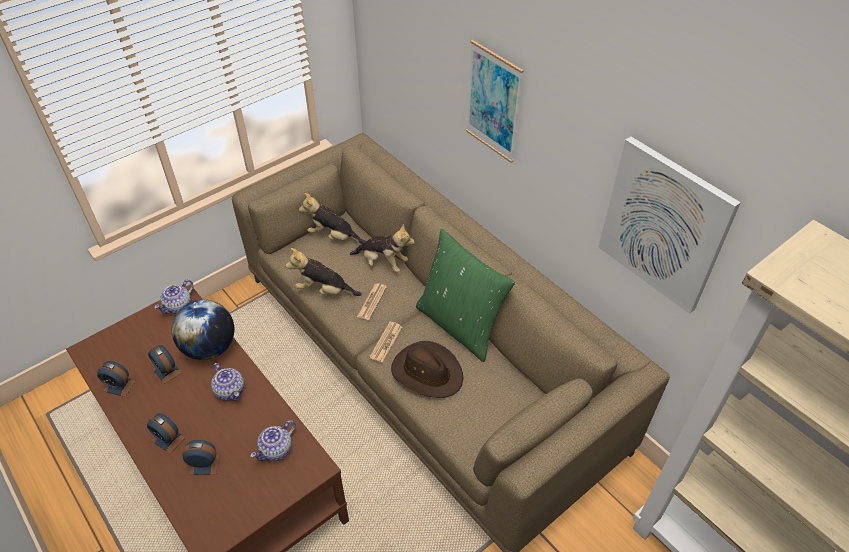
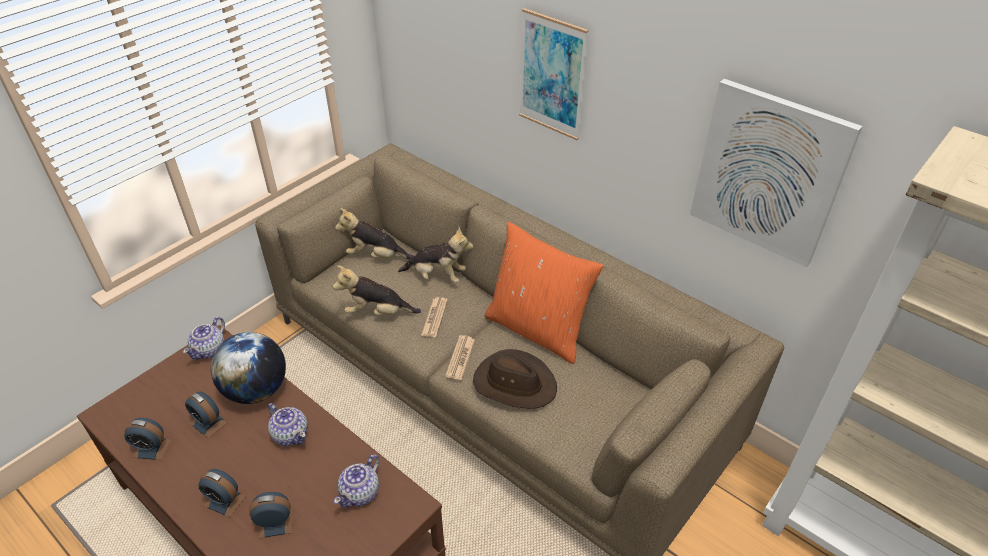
camera: 10 degrees left, 5 degrees down
green pillow [416,229,515,362] -> orange pillow [485,222,603,364]

